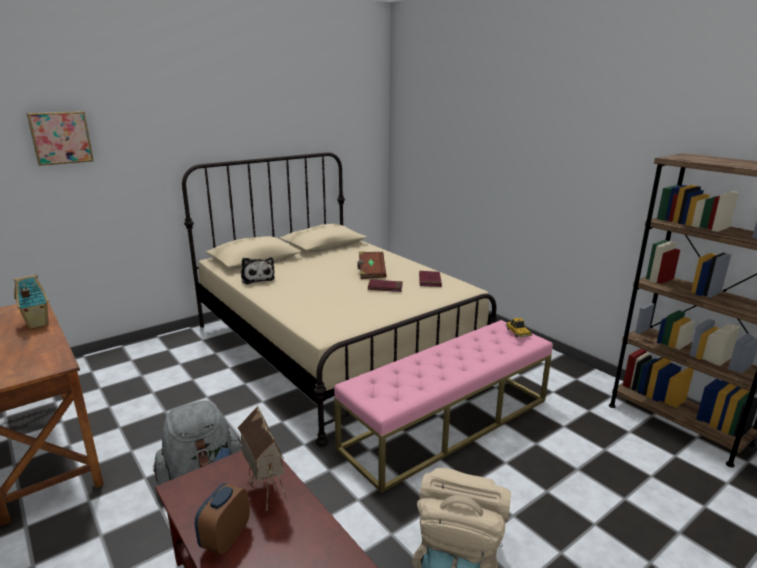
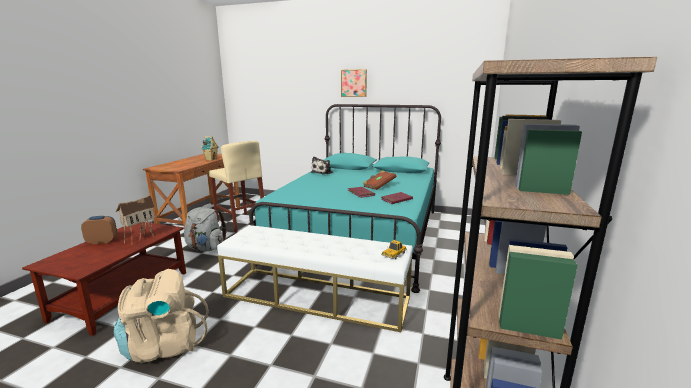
camera: 55 degrees right, 5 degrees down
picture [27,111,94,166] -> picture moved to [341,69,367,97]
beige bed [182,152,498,446] -> turquoise bed [249,104,441,293]
pink bench [334,320,553,493] -> white bench [217,225,413,332]
none -> beige stool [209,141,264,233]

